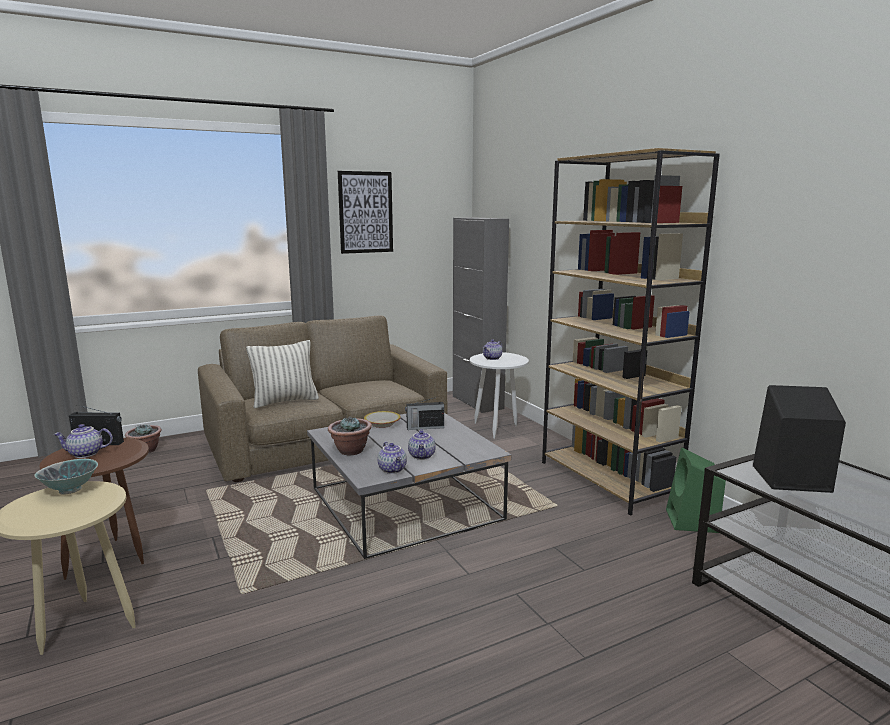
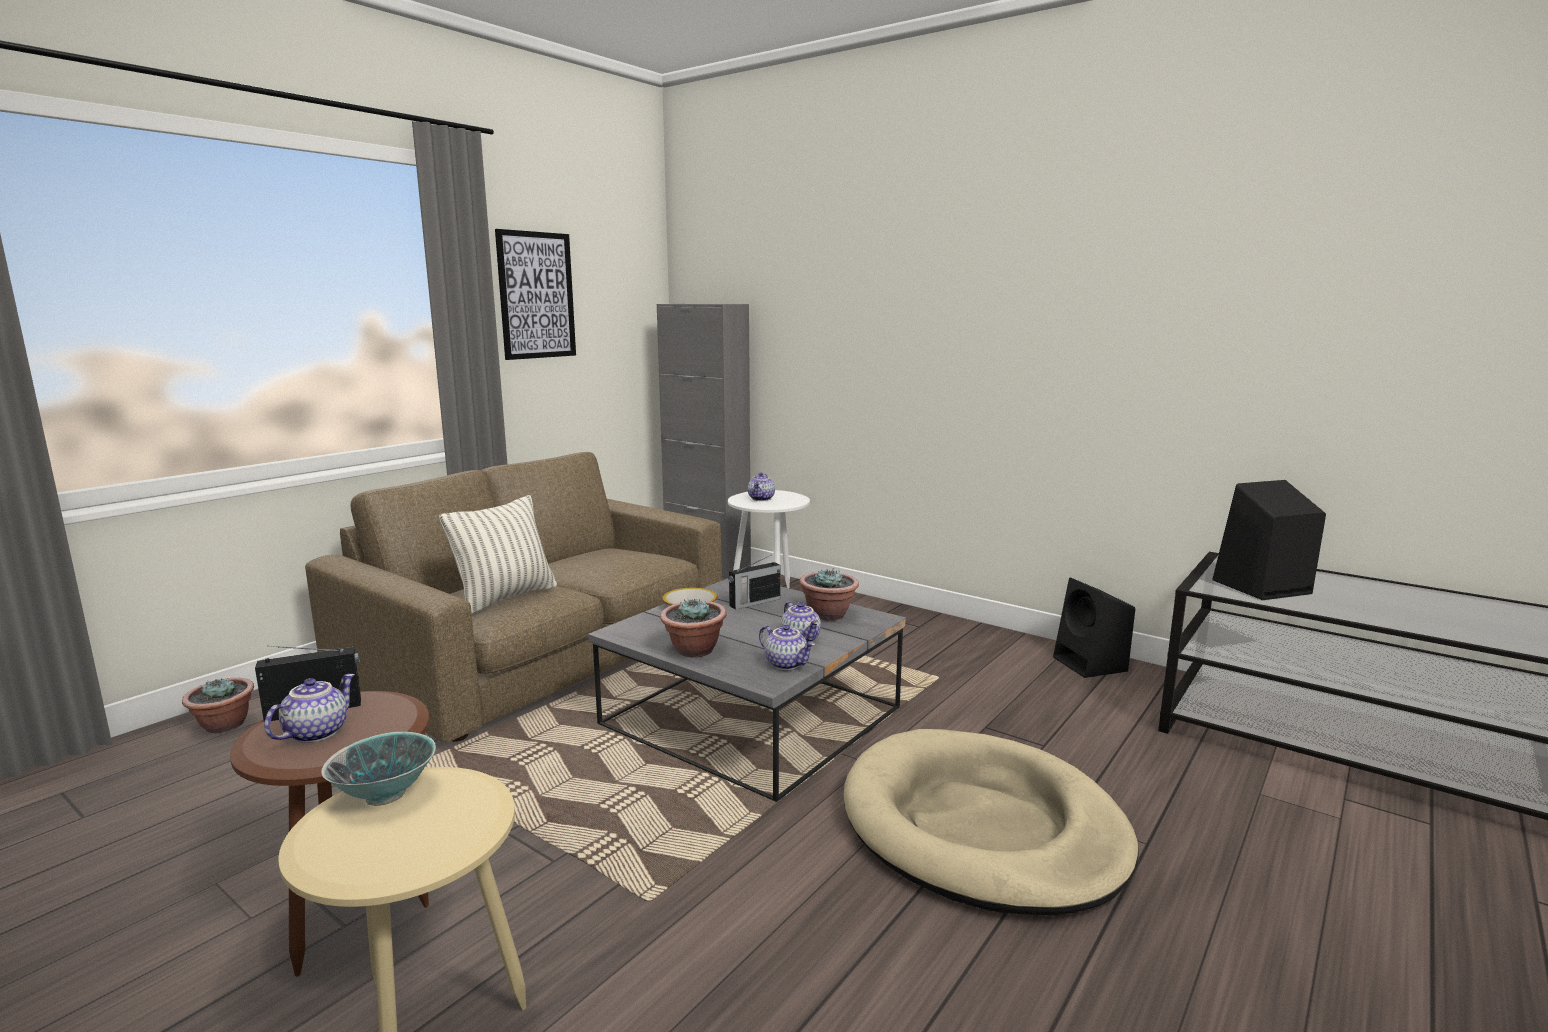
camera: 25 degrees left, 0 degrees up
teapot [54,424,113,458] -> teapot turned 150 degrees clockwise [264,674,355,743]
brown bookcase [542,148,720,516] -> none
green speaker [666,447,726,533] -> black speaker [1053,577,1135,678]
none -> potted plant [799,568,859,621]
none -> beige dog bed [844,729,1139,915]

